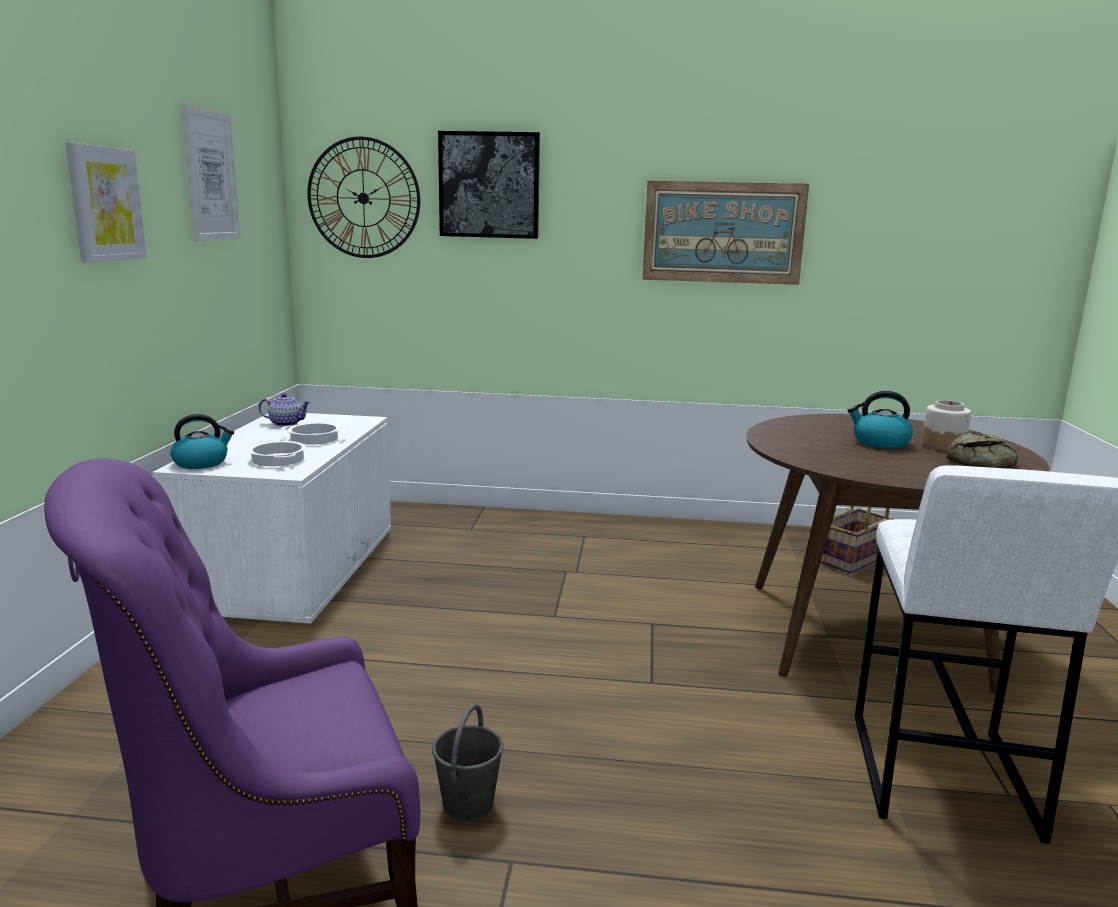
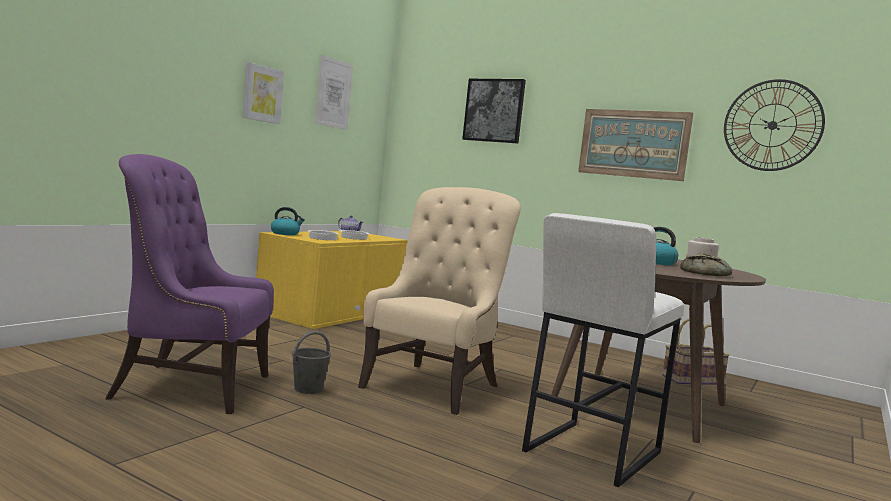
camera: 25 degrees right, 10 degrees down
white cabinet [153,413,391,624] -> yellow cabinet [256,231,408,329]
wall clock [307,136,420,258] -> wall clock moved to [724,79,825,171]
none -> beige chair [358,187,521,415]

